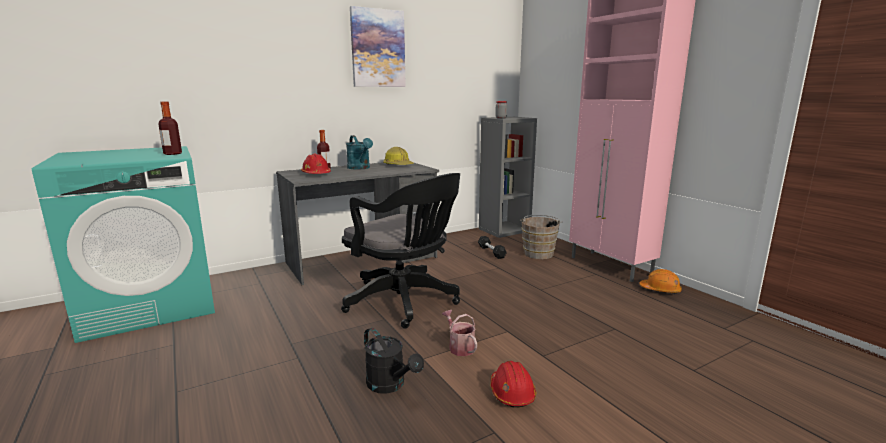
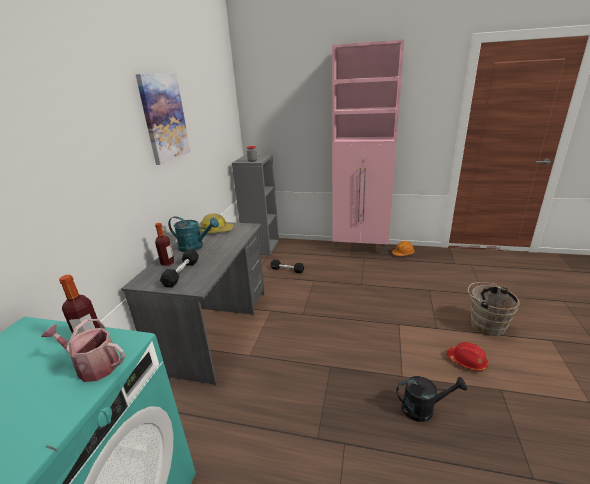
camera: 45 degrees left, 10 degrees up
red hard hat [301,154,331,174] -> black dumbbell [160,249,199,288]
black office chair [341,173,460,329] -> none
watering can [442,310,477,356] -> watering can moved to [41,319,125,382]
brown bucket [520,215,562,259] -> brown bucket moved to [468,282,520,336]

